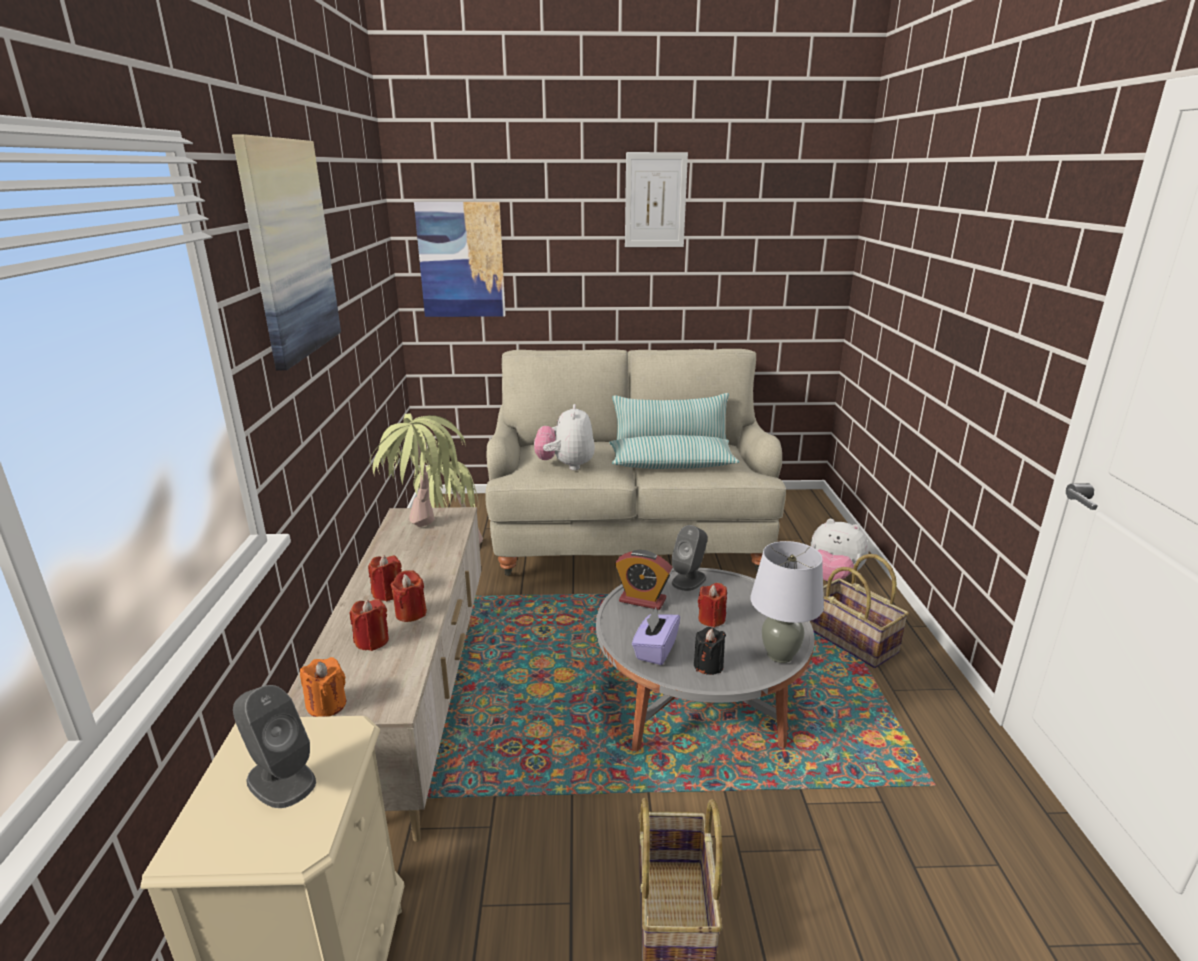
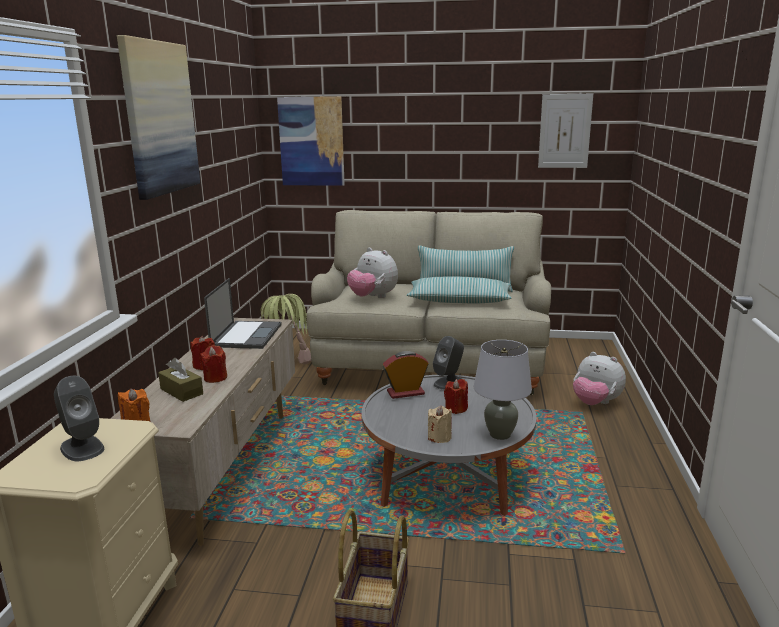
camera: 10 degrees right, 5 degrees down
red candle [350,599,389,651] -> brown tissue box [158,358,203,402]
potted plant [370,413,466,527] -> laptop [204,278,282,349]
plush toy [534,404,595,470] -> plush toy turned 60 degrees counterclockwise [347,248,398,298]
alarm clock [615,550,673,610] -> alarm clock turned 135 degrees clockwise [383,351,428,399]
picture [625,152,688,247] -> picture moved to [538,94,593,168]
purple tissue box [632,608,680,665] -> none
black candle [694,627,726,675] -> beige candle [428,406,452,443]
basket [810,554,909,668] -> none

